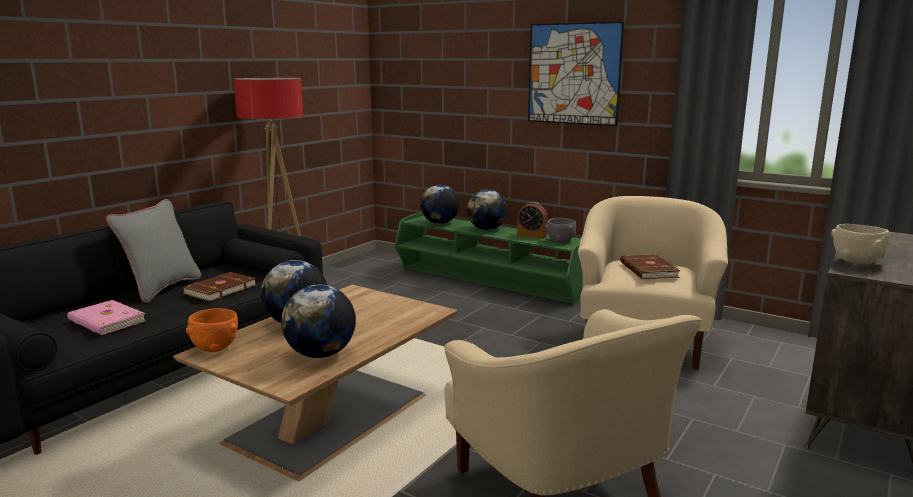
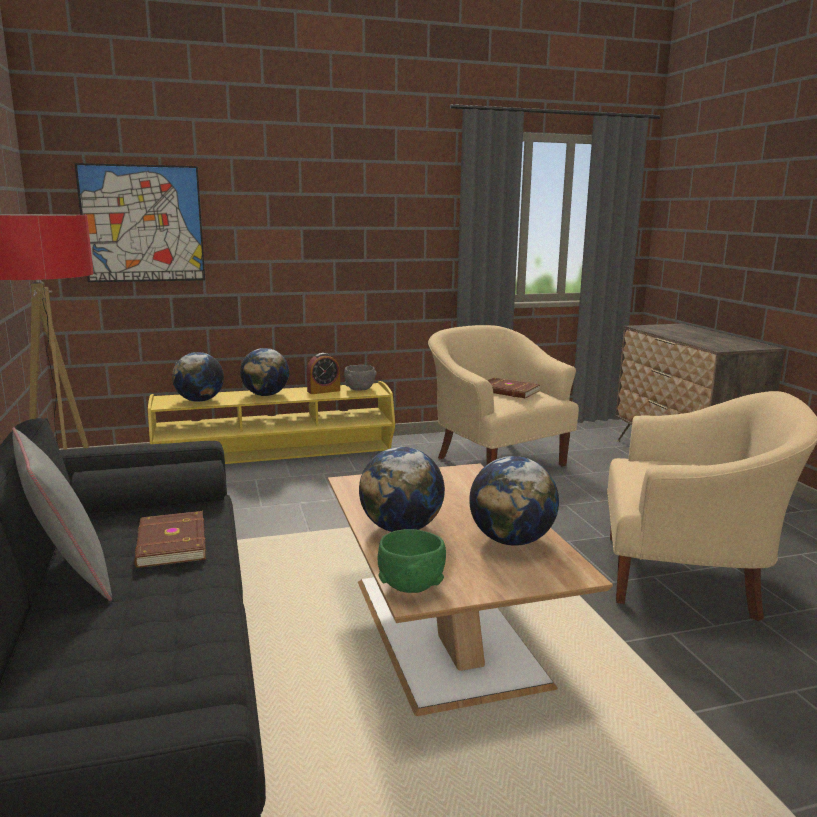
camera: 50 degrees left, 0 degrees up
pink book [67,300,146,335] -> none
orange bowl [186,308,238,352] -> green bowl [378,529,446,593]
green tv stand [395,213,583,305] -> yellow tv stand [148,381,395,464]
picture [528,21,624,127] -> picture moved to [75,163,205,282]
beige bowl [831,224,890,264] -> none

